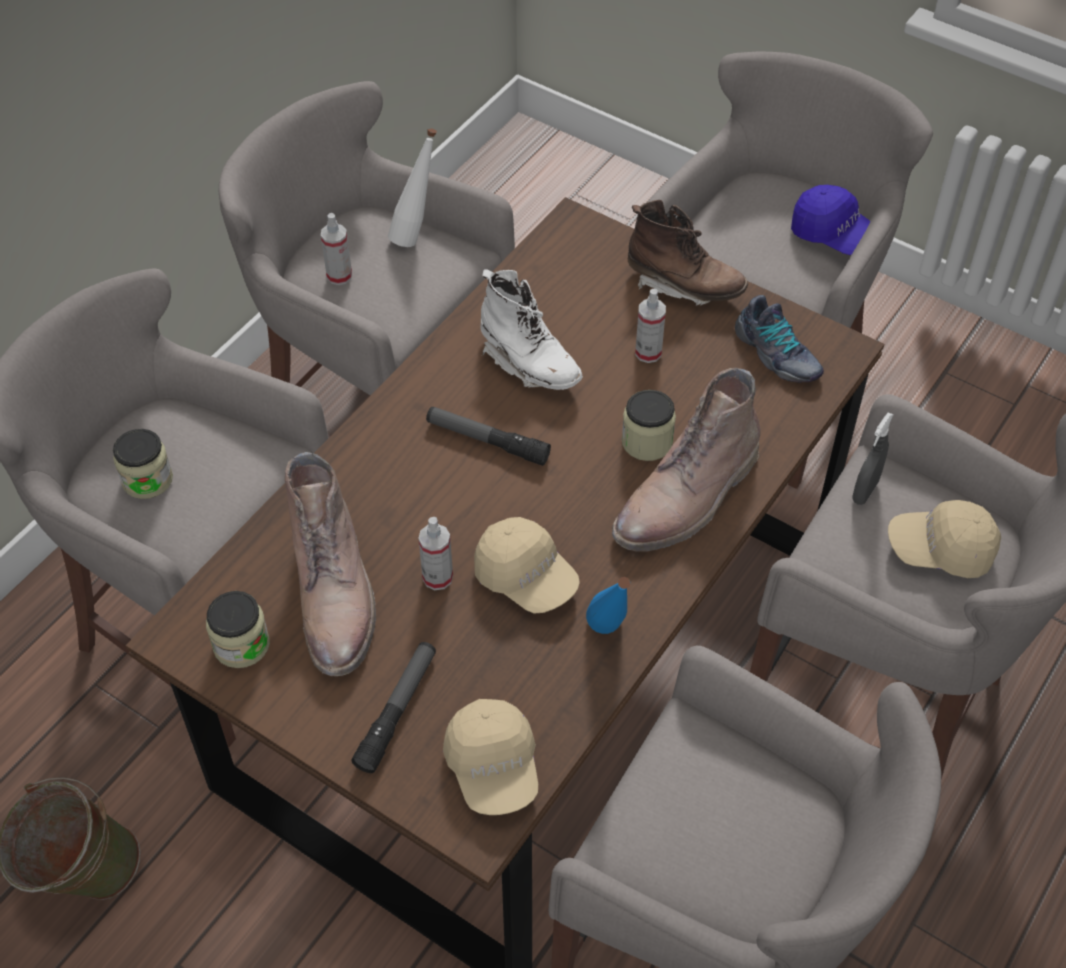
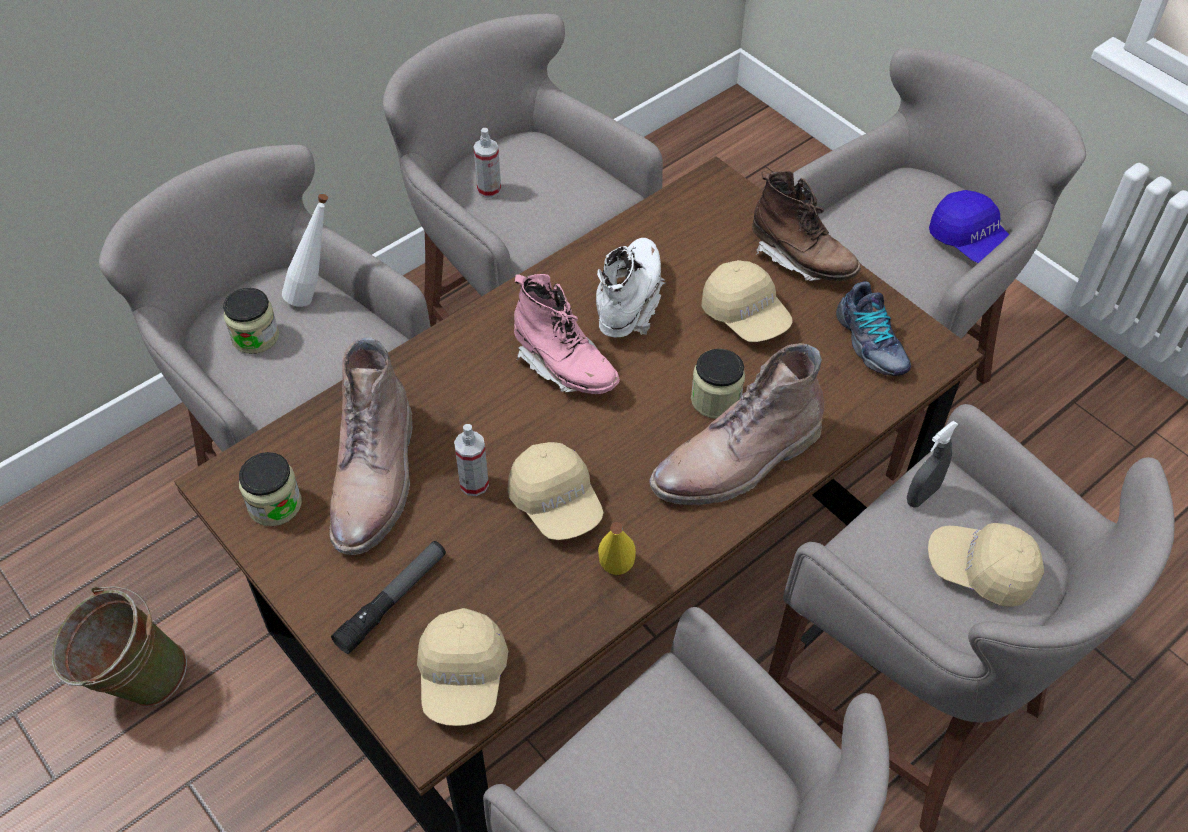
camera: 15 degrees right, 0 degrees up
white bottle [388,128,437,247] -> white bottle moved to [282,194,328,307]
flashlight [426,407,551,466] -> pink boot [514,274,620,394]
white boot [480,269,583,390] -> white boot turned 135 degrees counterclockwise [596,238,666,337]
blue bottle [586,577,631,634] -> yellow bottle [598,522,636,575]
spray bottle [635,289,666,363] -> beige cap [702,260,793,342]

